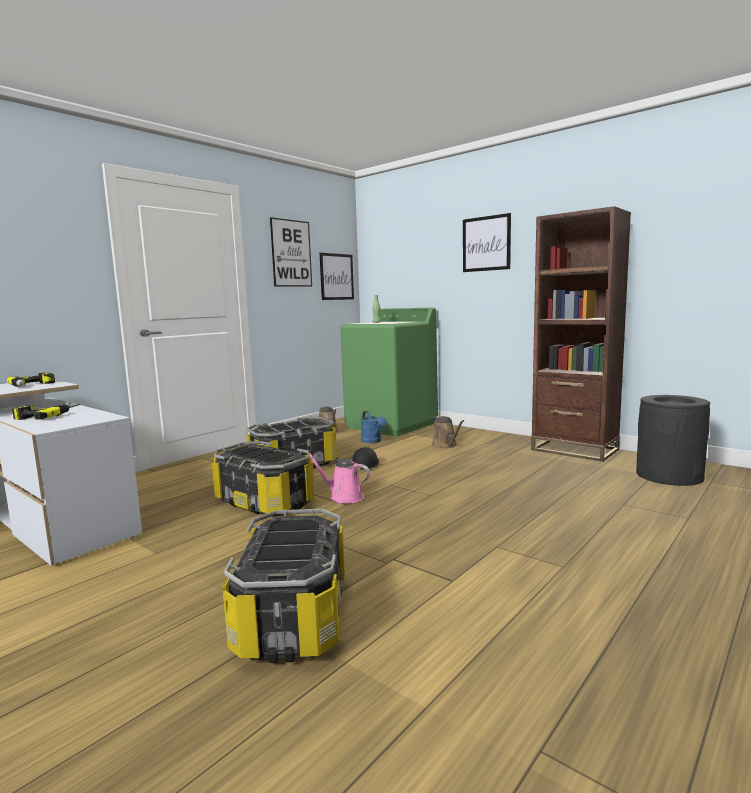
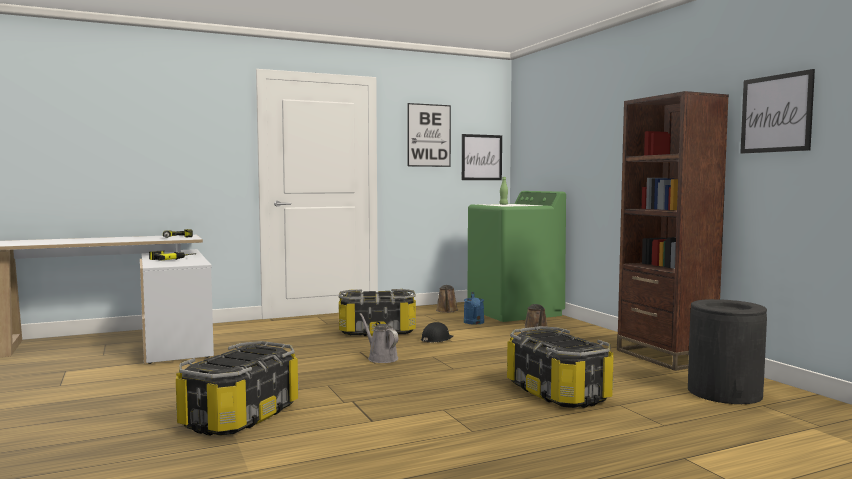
camera: 25 degrees right, 5 degrees down
storage box [212,441,315,517] -> storage box moved to [507,326,613,408]
pink watering can [309,453,370,504] -> grey watering can [360,313,399,363]
picture [463,213,511,272] -> picture moved to [741,69,815,154]

